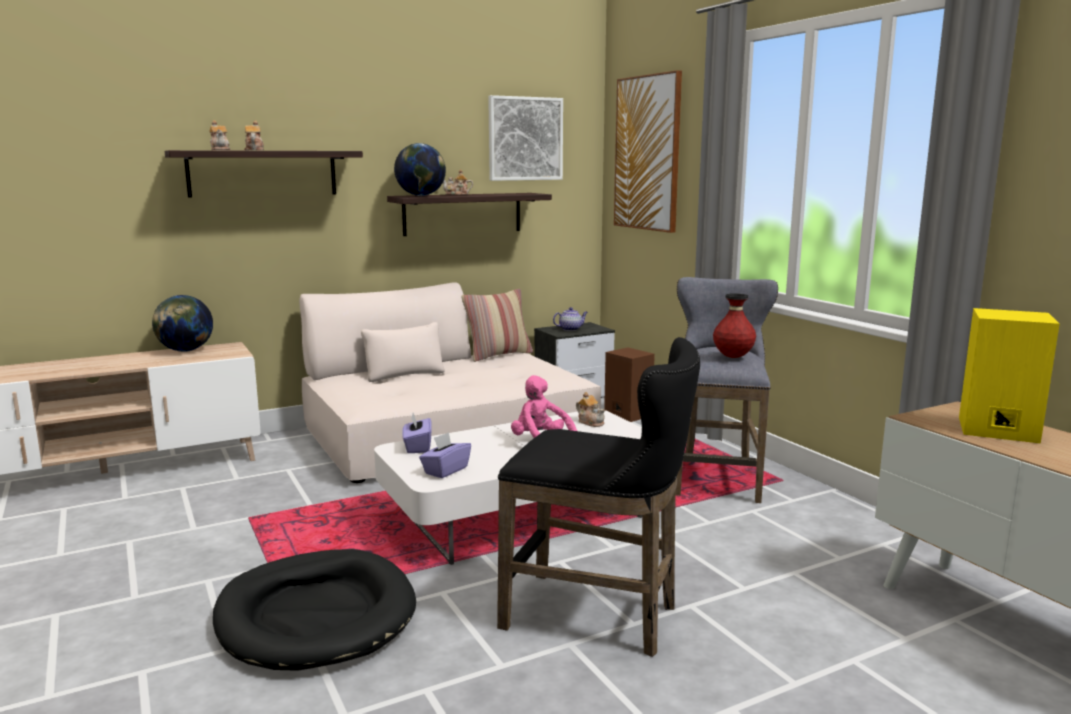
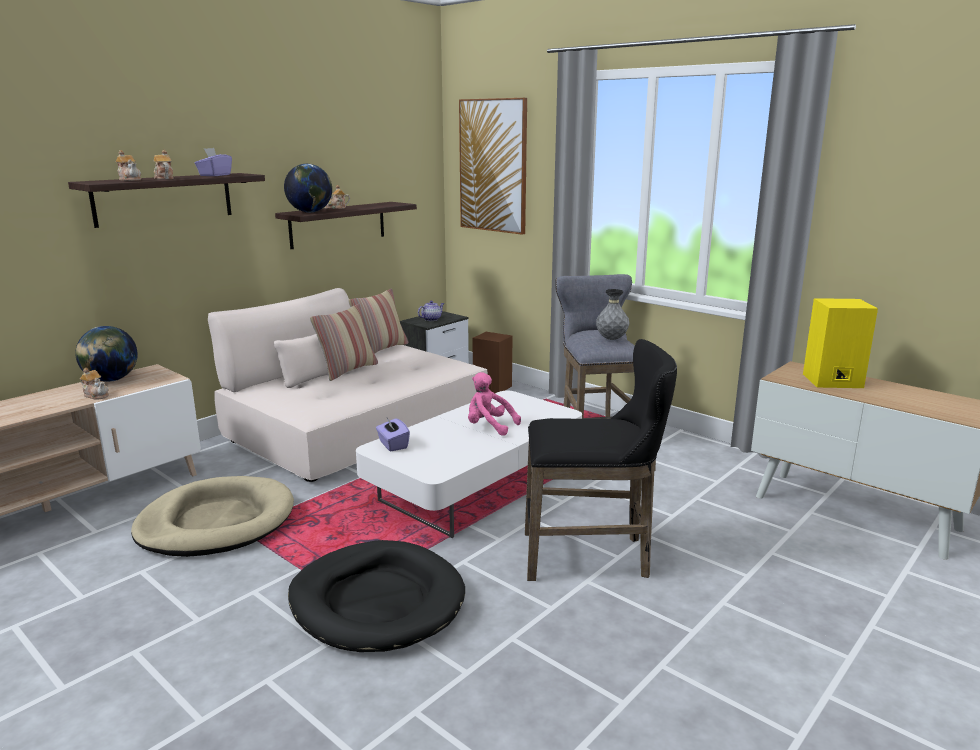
camera: 20 degrees left, 5 degrees up
purple tissue box [419,432,471,478] -> purple tissue box moved to [195,148,232,176]
picture [488,95,563,181] -> none
teapot [576,392,605,427] -> teapot moved to [80,368,109,400]
red vase [713,293,756,358] -> grey vase [596,289,630,340]
none -> beige dog bed [131,476,294,557]
none -> pillow [310,304,378,381]

